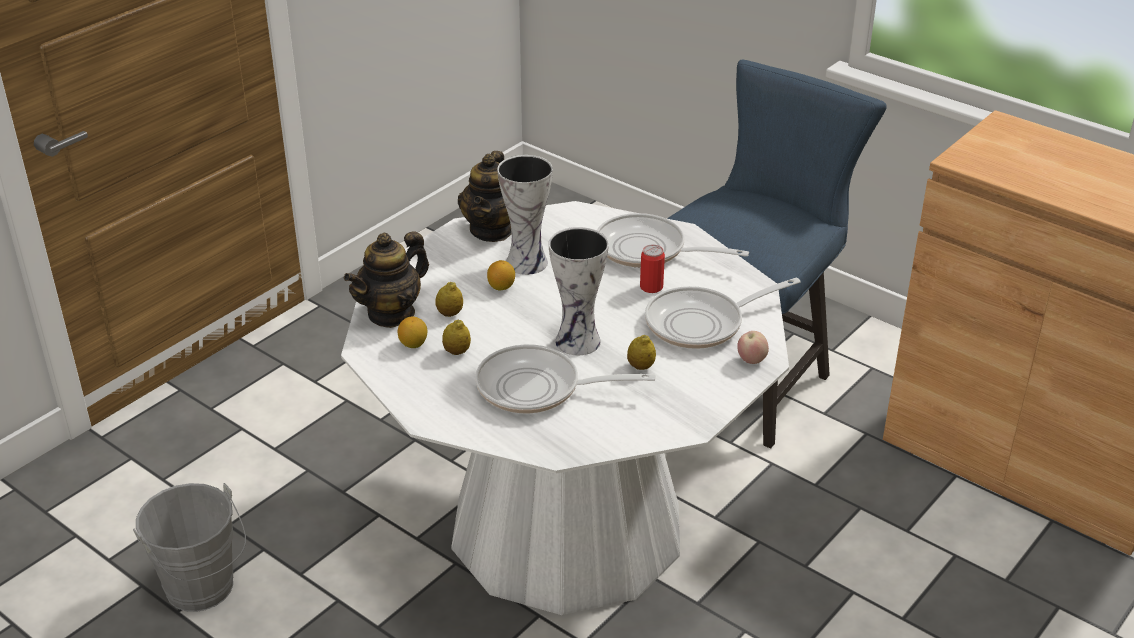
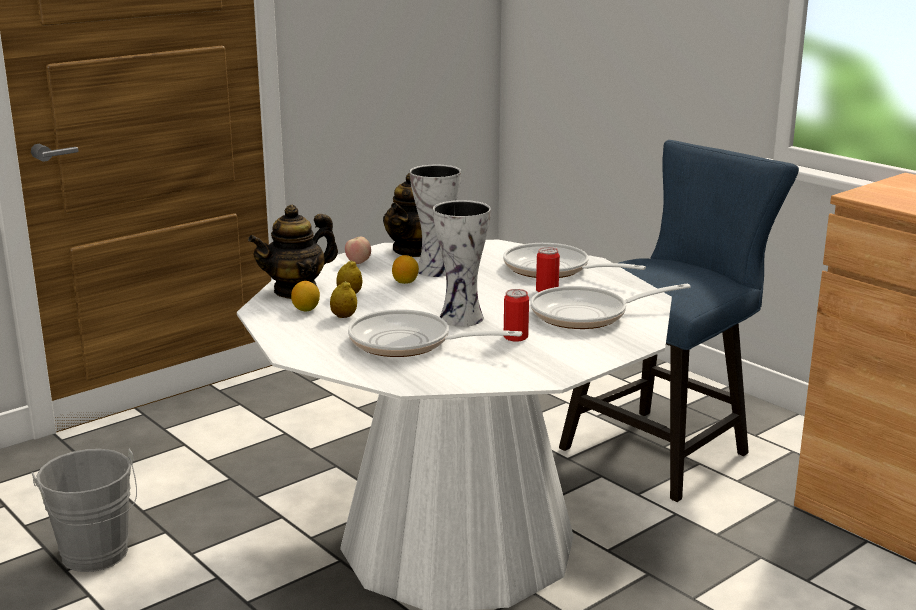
camera: 10 degrees right, 15 degrees down
lemon [627,335,656,370] -> can [504,289,529,342]
apple [737,331,769,364] -> apple moved to [345,236,371,264]

